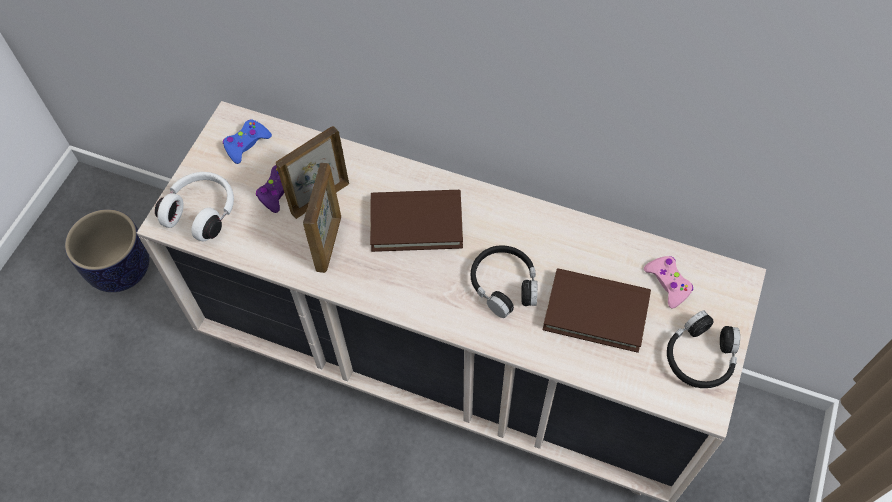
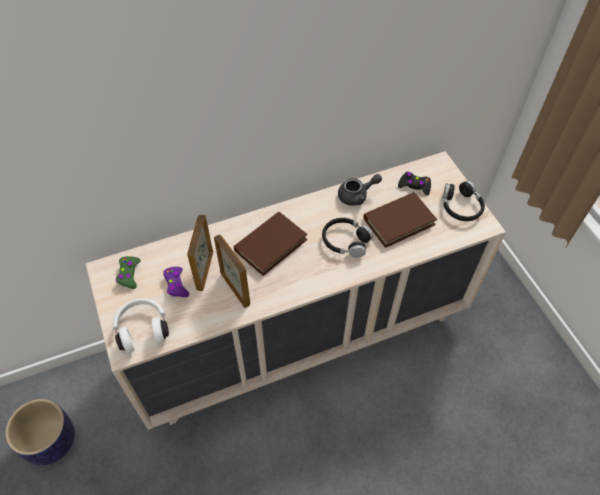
camera: 45 degrees left, 5 degrees down
blue game controller [223,119,272,164] -> green game controller [116,256,141,289]
pink game controller [644,256,693,309] -> black game controller [398,172,431,196]
none -> grey teapot [338,174,382,206]

